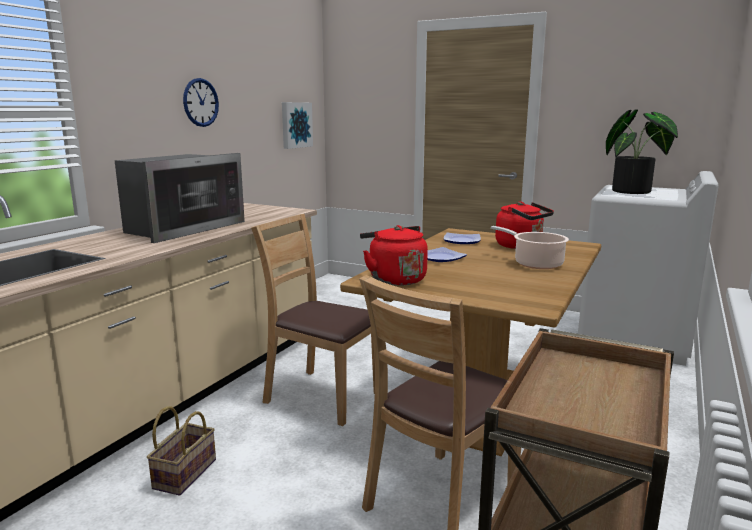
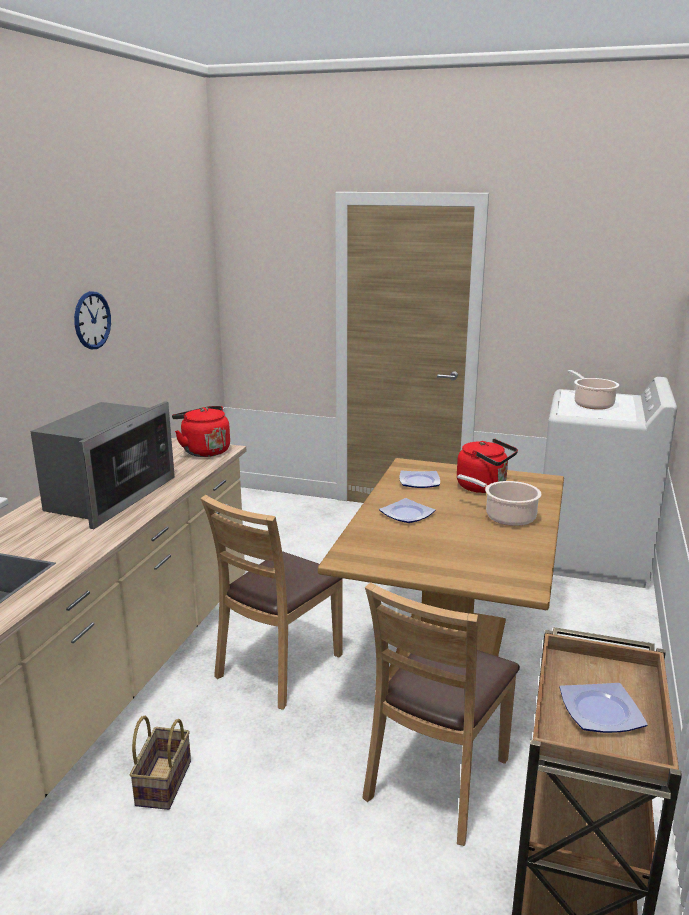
camera: 10 degrees left, 5 degrees up
brown chair [251,214,375,426] -> brown chair turned 75 degrees counterclockwise [200,495,343,710]
picture [282,102,313,149] -> none
red kettle [360,225,428,286] -> red kettle moved to [172,406,230,457]
potted plant [606,110,678,194] -> cooking pot [568,370,619,410]
none -> plate [559,683,648,733]

